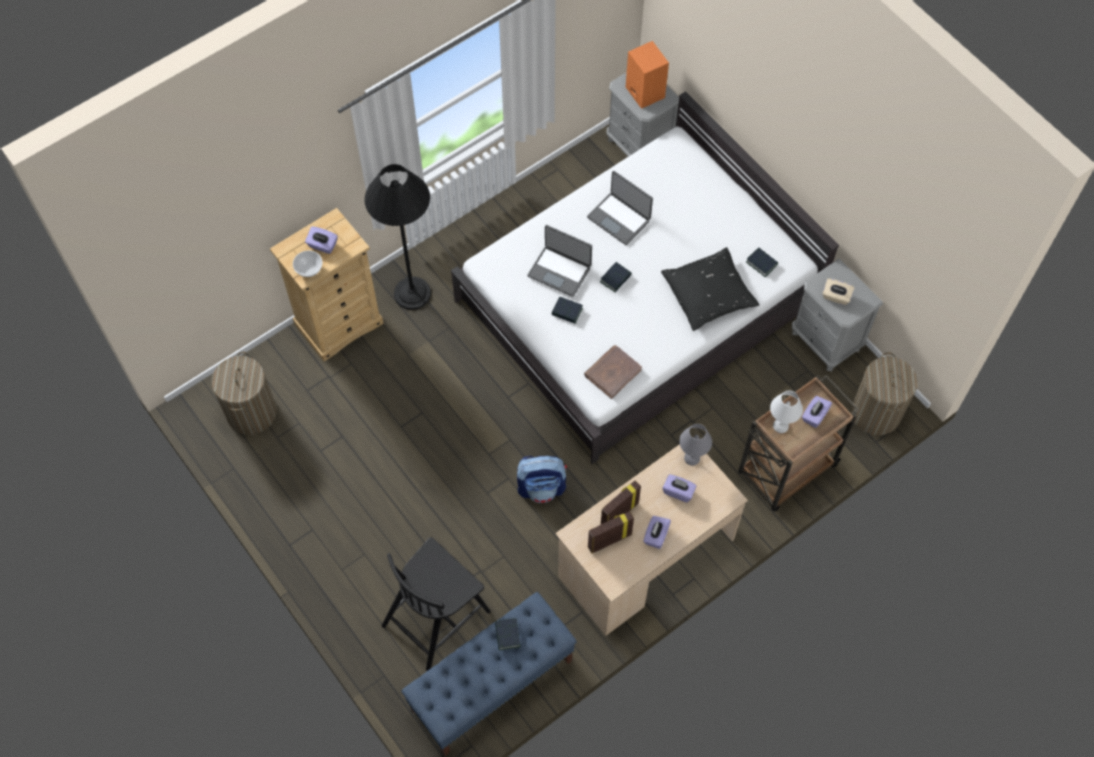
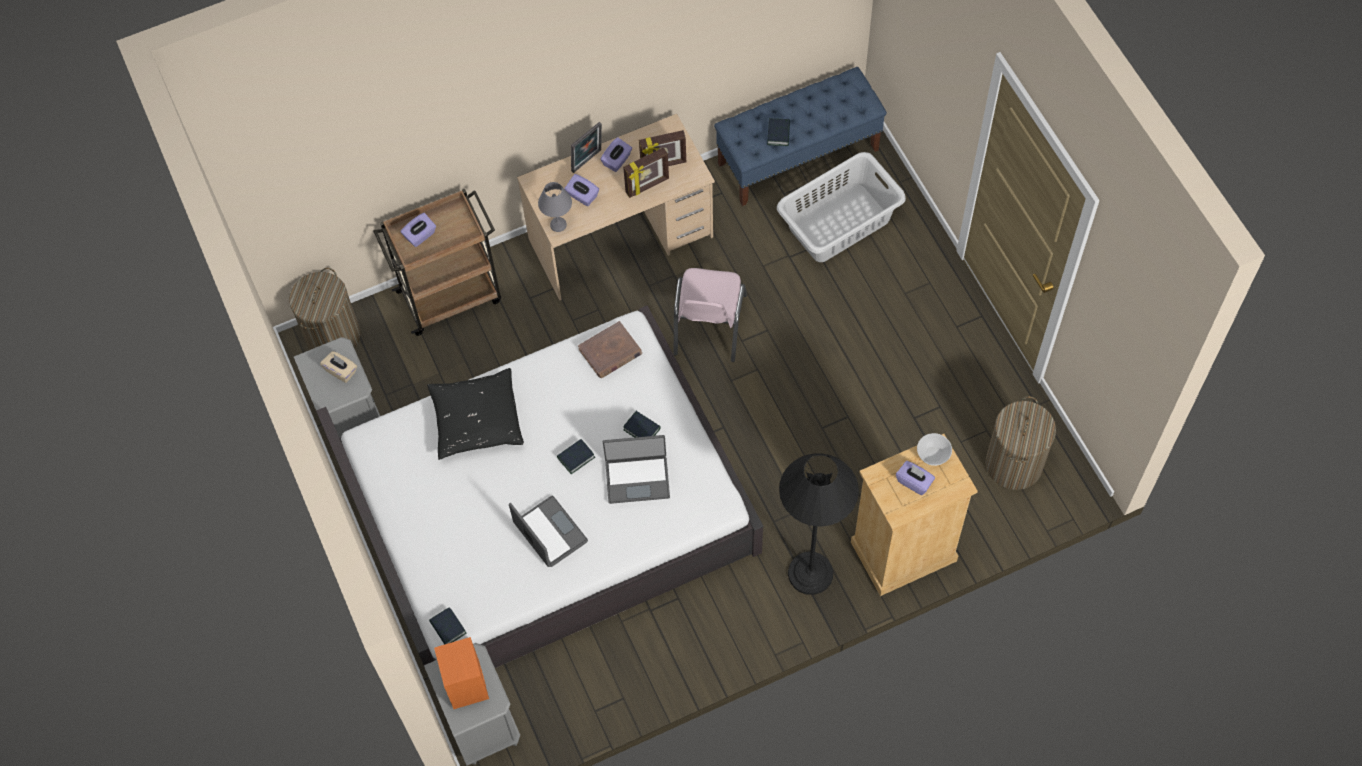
camera: 165 degrees left, 0 degrees up
black chair [382,537,491,671] -> grey laundry basket [777,152,906,262]
backpack [517,456,567,503] -> pink chair [674,268,747,362]
laptop [527,225,592,297] -> laptop turned 135 degrees clockwise [603,435,670,504]
book [746,247,778,277] -> book moved to [429,607,466,644]
white table lamp [770,391,803,433] -> none
none -> picture frame [571,122,602,173]

